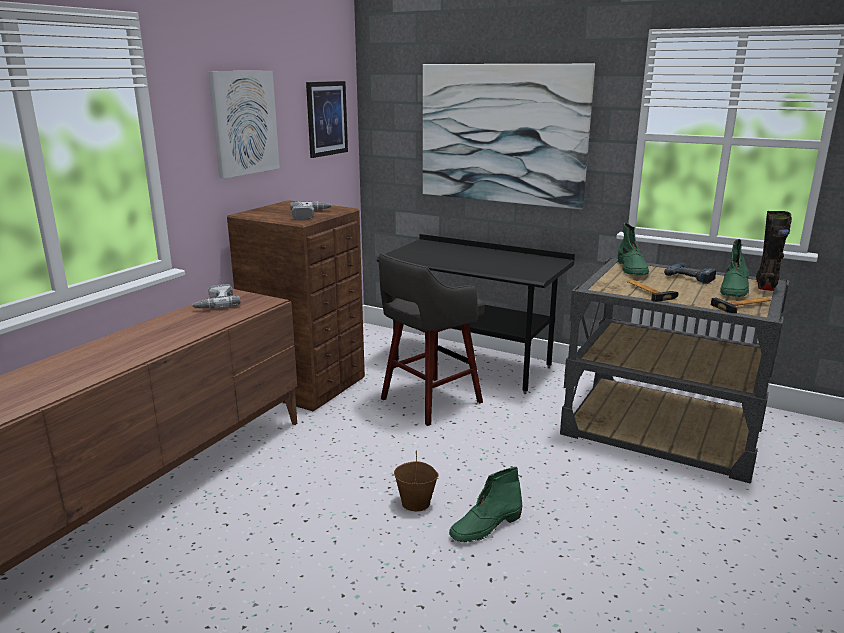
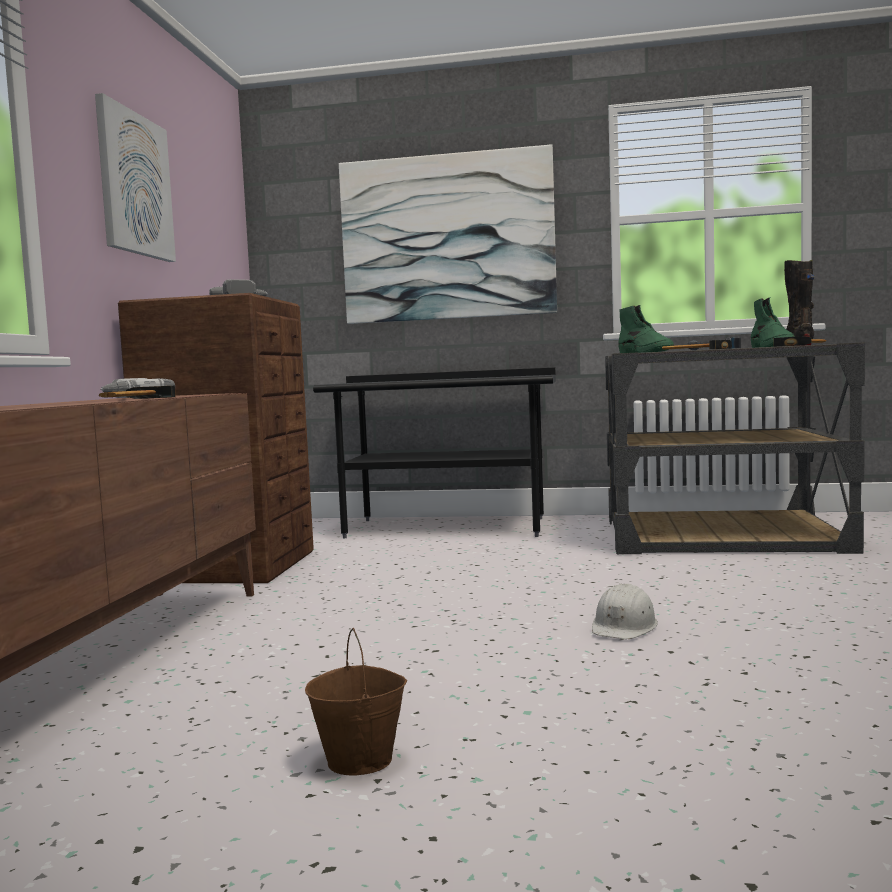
camera: 20 degrees left, 15 degrees down
picture [306,81,348,158] -> none
grey stool [379,253,484,426] -> none
brown bucket [394,451,439,511] -> brown bucket moved to [305,628,407,775]
green boot [449,467,522,543] -> white hard hat [592,583,658,639]
none -> hammer [99,386,176,399]

